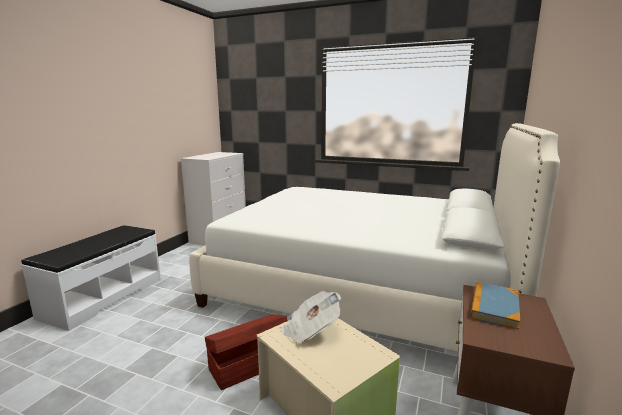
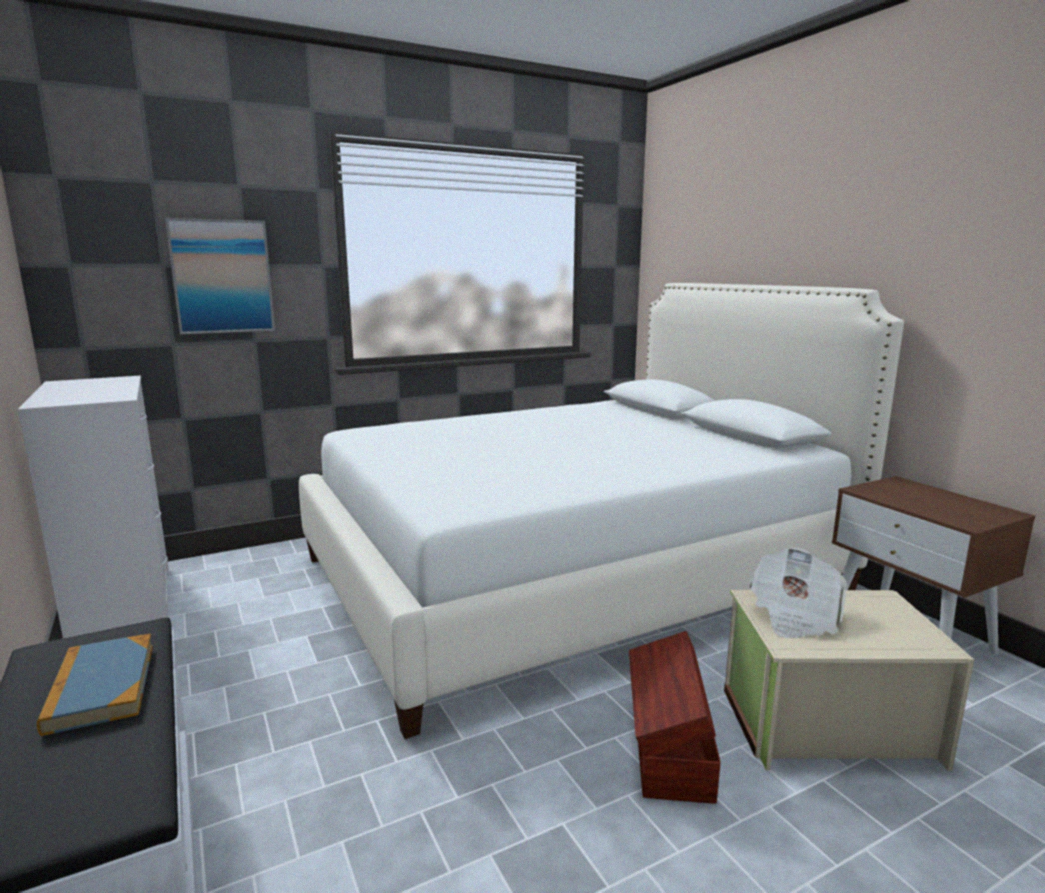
camera: 50 degrees left, 0 degrees up
book [471,282,520,329] -> book moved to [37,634,153,736]
none -> picture [165,218,275,334]

